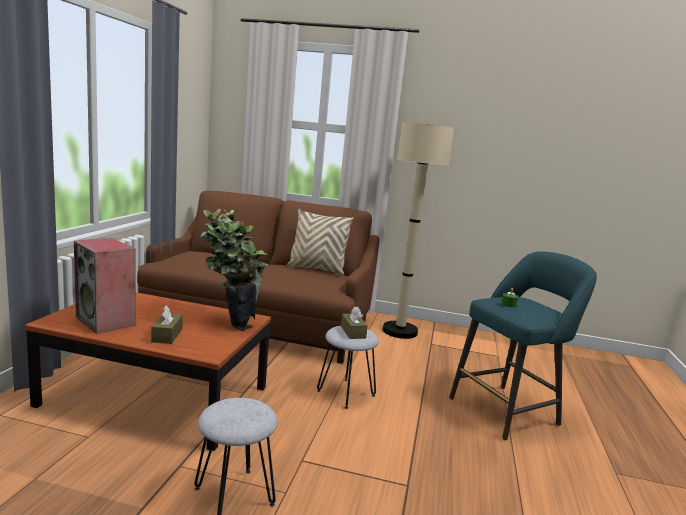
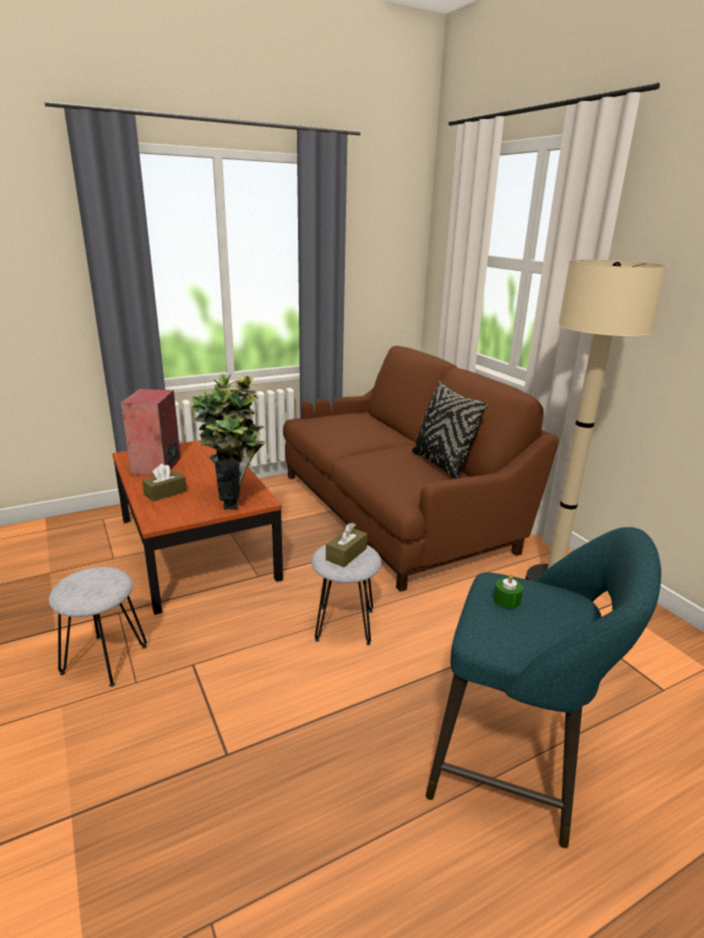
camera: 50 degrees right, 10 degrees up
beige pillow [286,209,354,275] -> black pillow [412,381,488,479]

